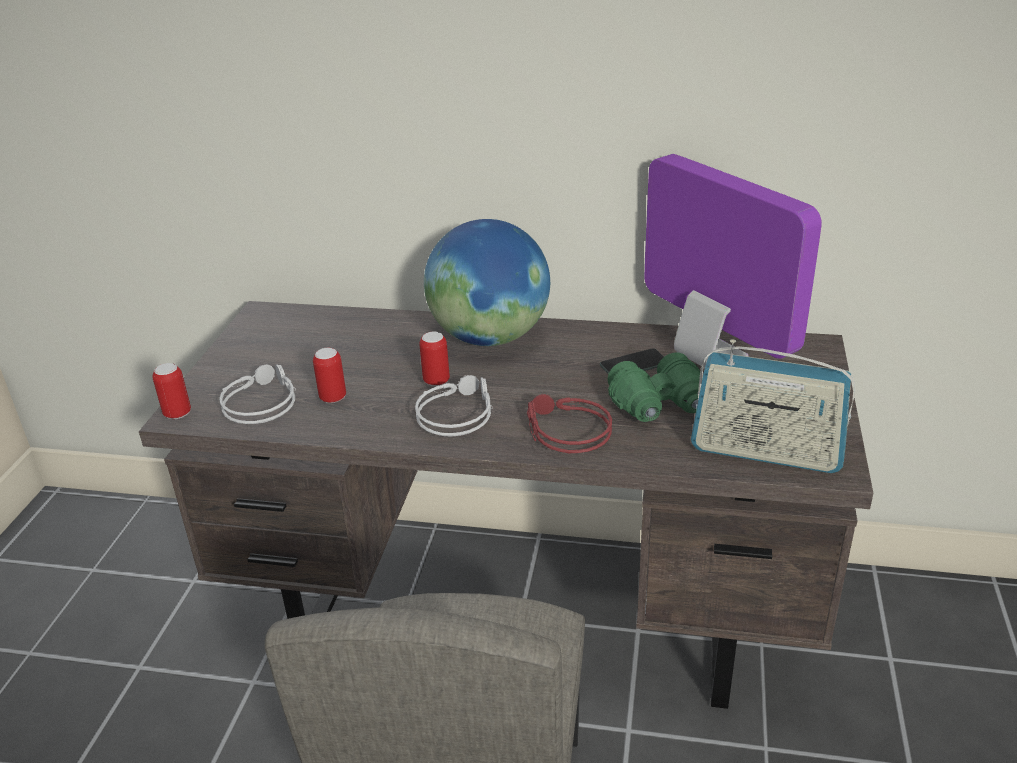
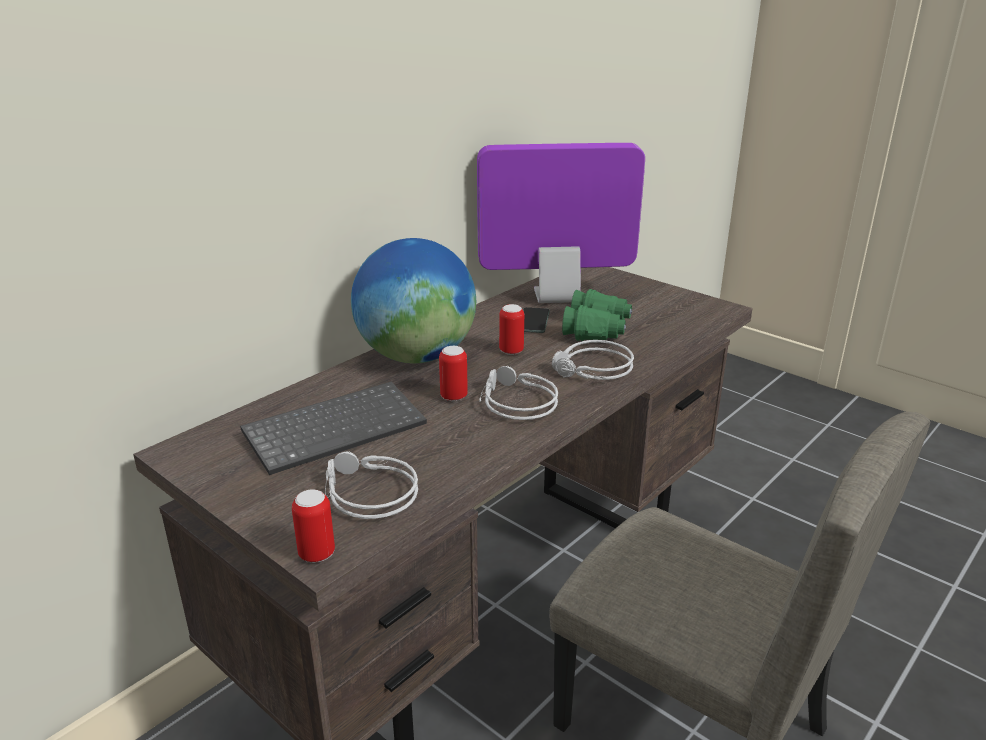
camera: 60 degrees left, 5 degrees down
can [313,348,346,403] -> can moved to [499,304,524,355]
red headphones [527,394,612,453] -> grey headphones [552,340,634,380]
radio [691,339,856,473] -> none
none -> keyboard [240,382,427,475]

